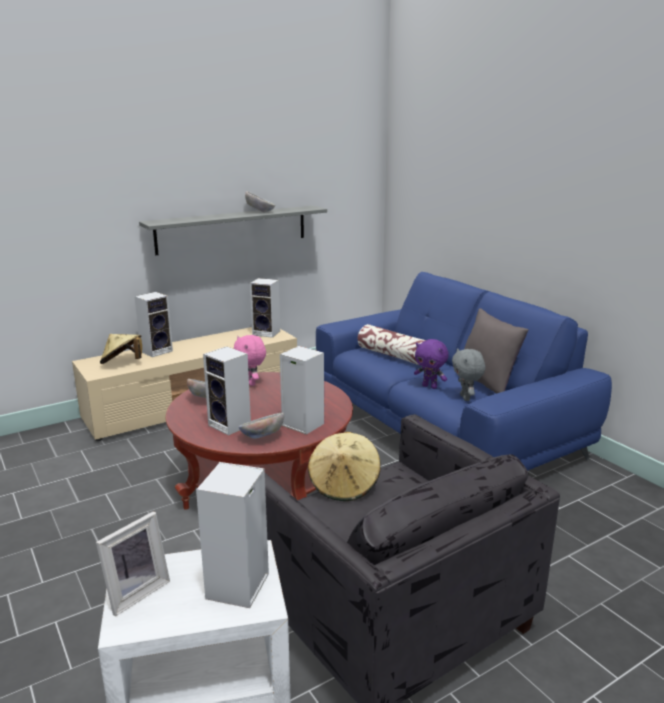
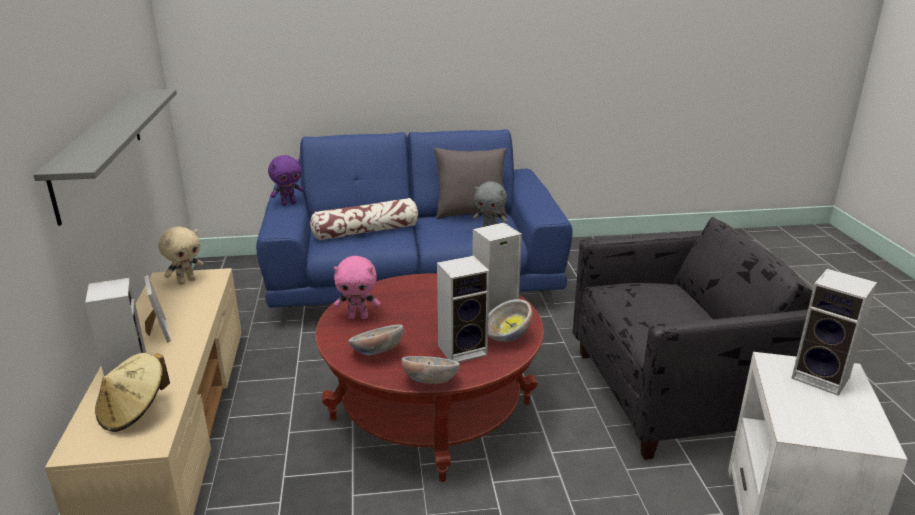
camera: 65 degrees left, 5 degrees up
picture frame [96,511,170,616] -> picture frame moved to [144,275,171,343]
bowl [245,191,275,212] -> bowl moved to [402,356,460,384]
speaker [250,278,280,338] -> beige plush toy [158,226,204,285]
beige hat [308,432,381,501] -> none
purple plush toy [414,339,449,389] -> purple plush toy moved to [268,155,304,206]

